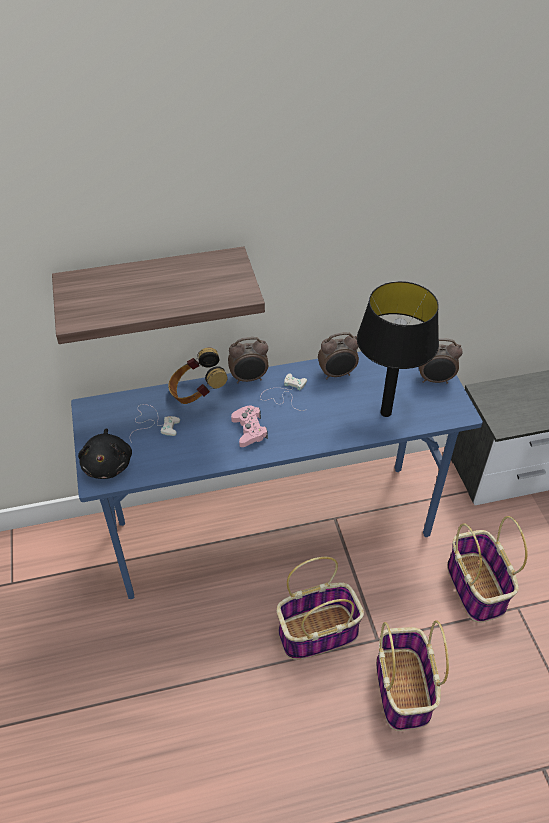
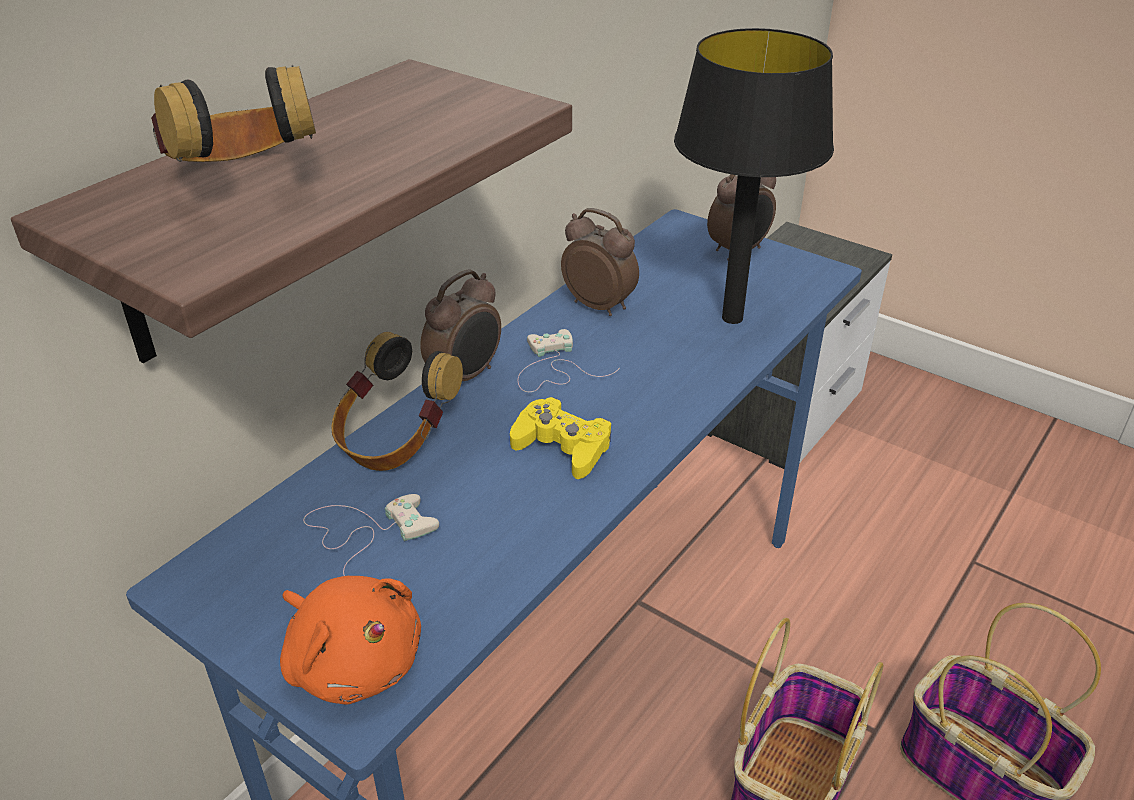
camera: 40 degrees left, 10 degrees down
black plush toy [78,429,132,479] -> orange plush toy [280,576,421,705]
pink game controller [231,405,268,447] -> yellow game controller [510,397,611,479]
alarm clock [318,332,359,379] -> alarm clock turned 90 degrees counterclockwise [561,208,639,316]
basket [447,516,527,623] -> none
none -> headphones [151,65,316,162]

